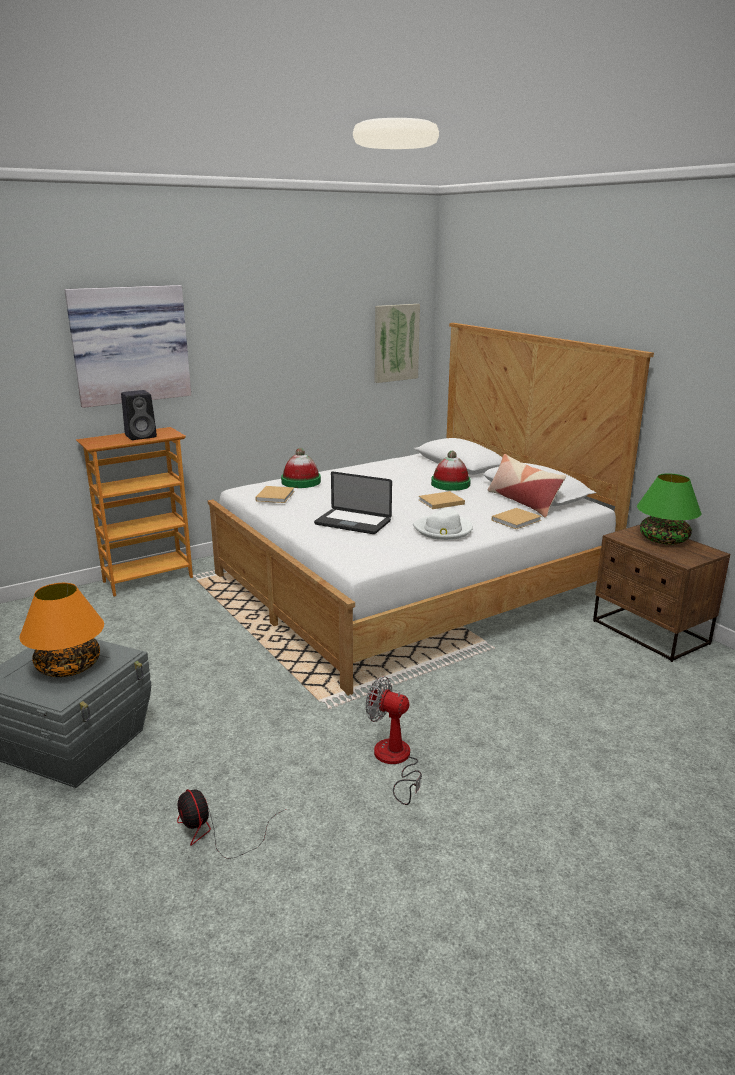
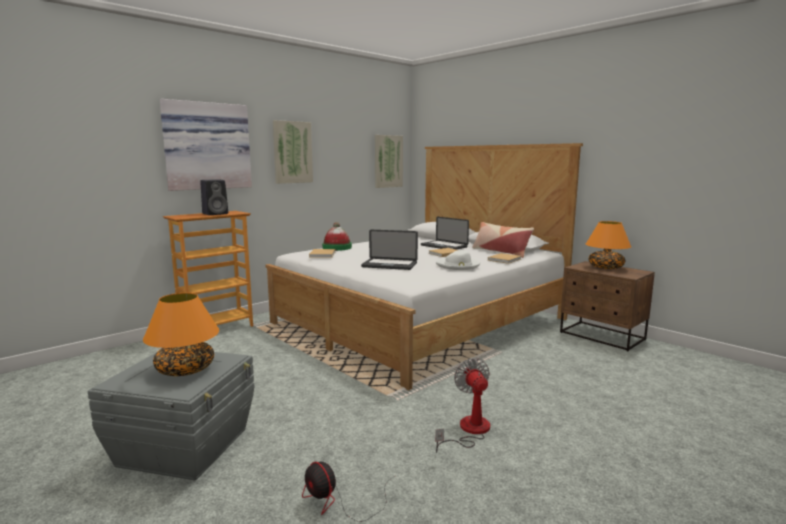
camera: 10 degrees left, 10 degrees down
fan [366,676,422,805] -> fan turned 60 degrees clockwise [435,358,490,453]
hat [431,451,471,491] -> laptop [421,217,469,250]
green table lamp [637,473,701,545] -> orange table lamp [586,221,631,269]
none -> picture [273,120,313,184]

